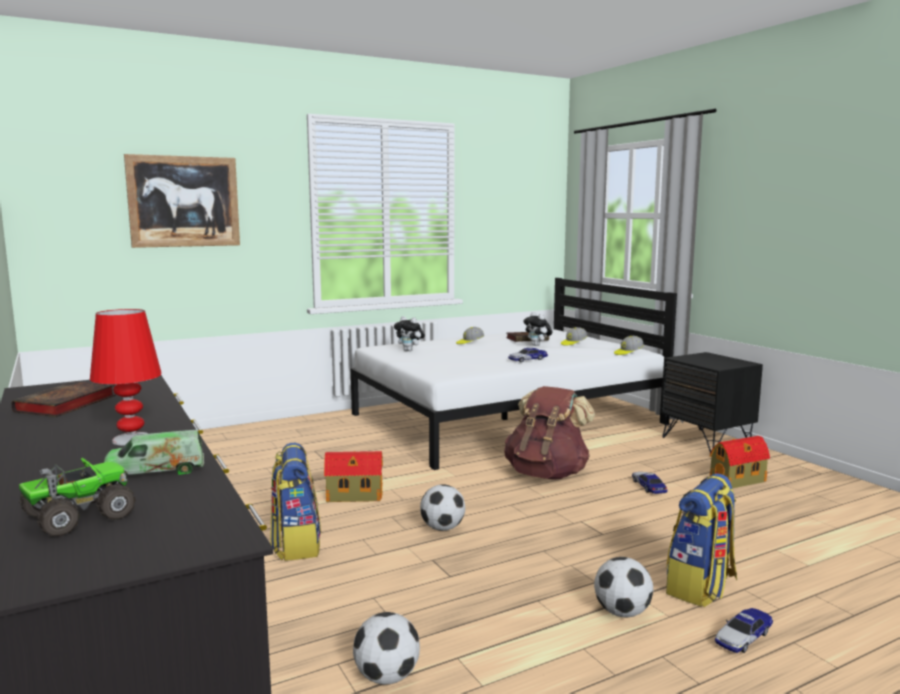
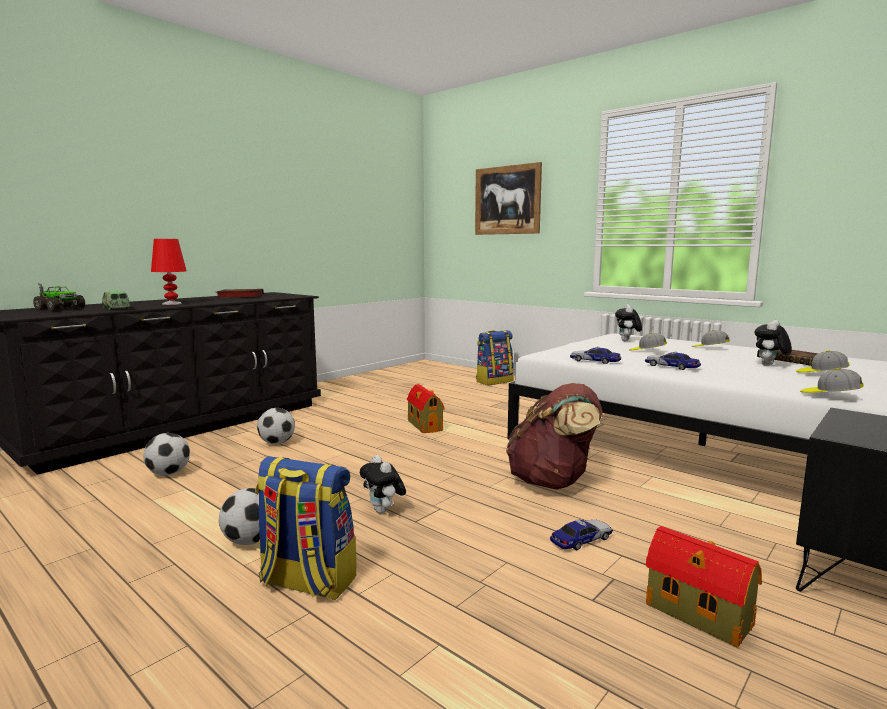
camera: 70 degrees right, 0 degrees up
backpack [270,443,321,561] -> backpack moved to [476,330,514,385]
football [420,484,465,531] -> football moved to [257,408,295,444]
toy car [715,608,773,653] -> toy car moved to [570,347,621,364]
none -> plush toy [360,455,406,514]
none -> cap [629,332,667,350]

